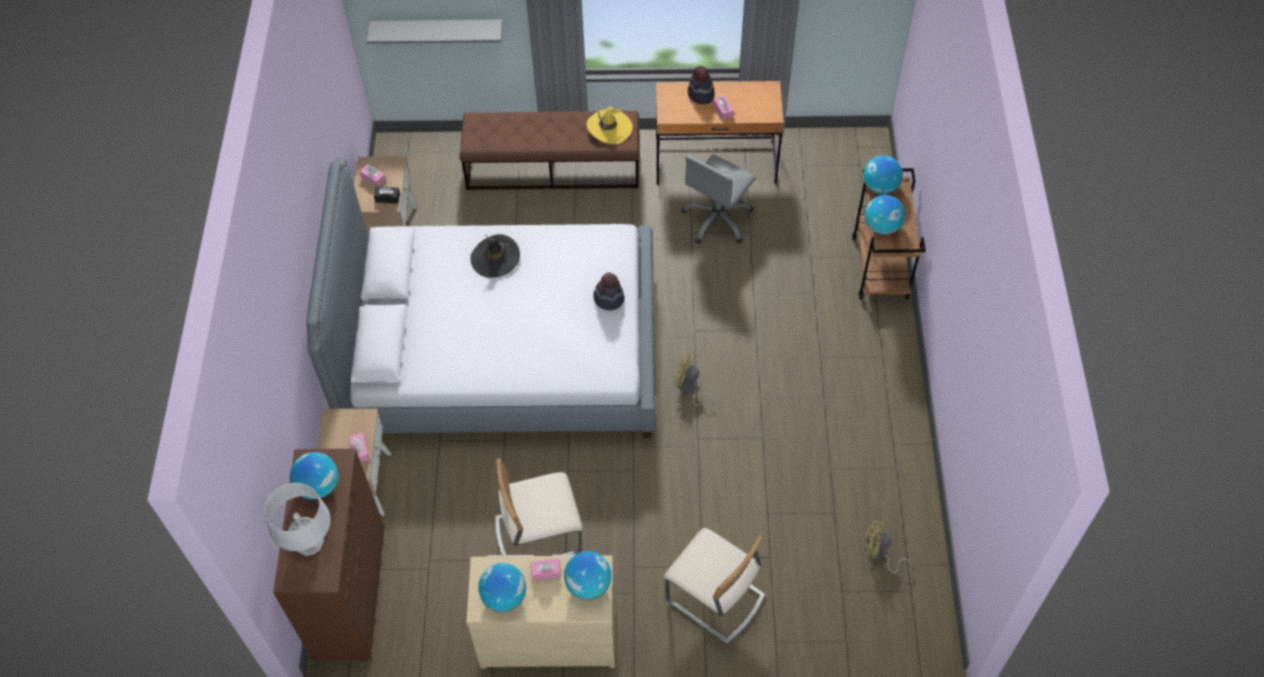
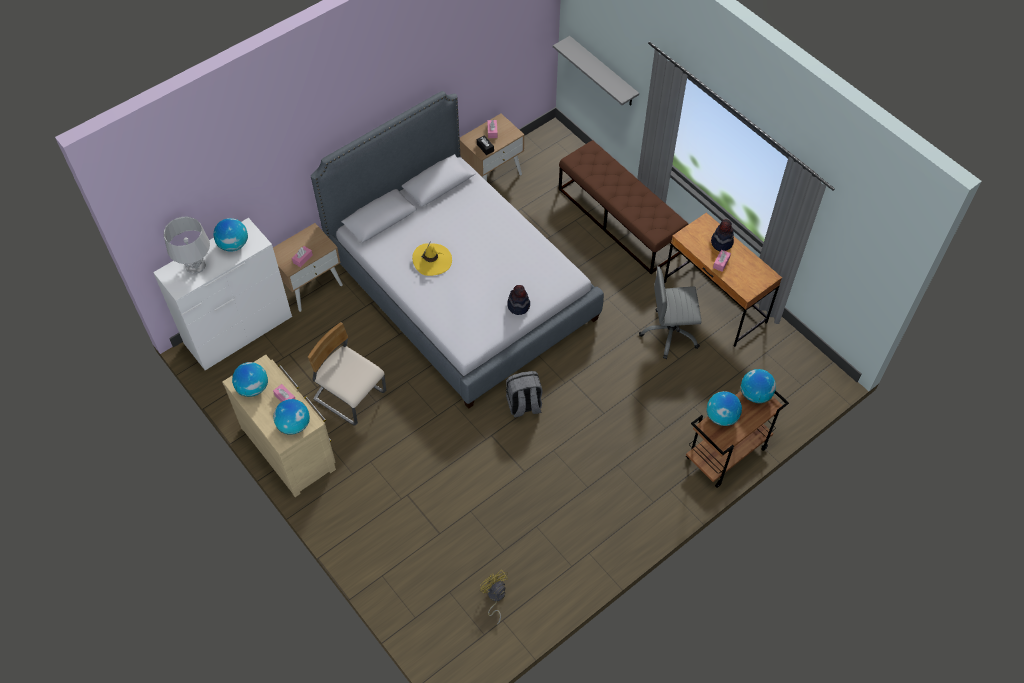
camera: 50 degrees right, 0 degrees up
brown dresser [273,449,385,661] -> white dresser [153,218,292,370]
black hat [470,234,520,278] -> none
yellow hat [587,107,633,144] -> yellow hat moved to [412,241,452,276]
beige chair [664,528,765,644] -> none
yellow fan [674,353,714,408] -> grey backpack [506,371,542,417]

